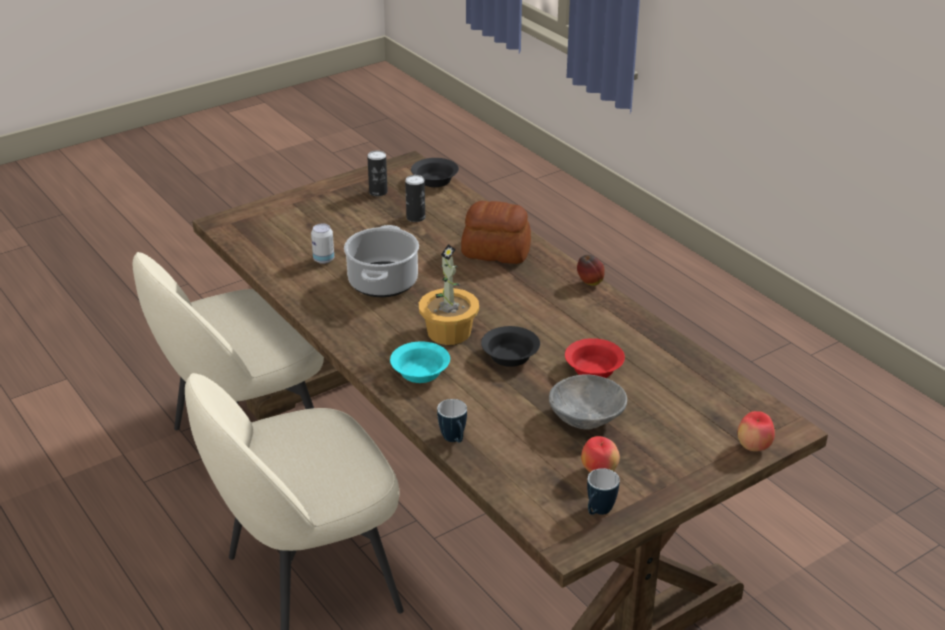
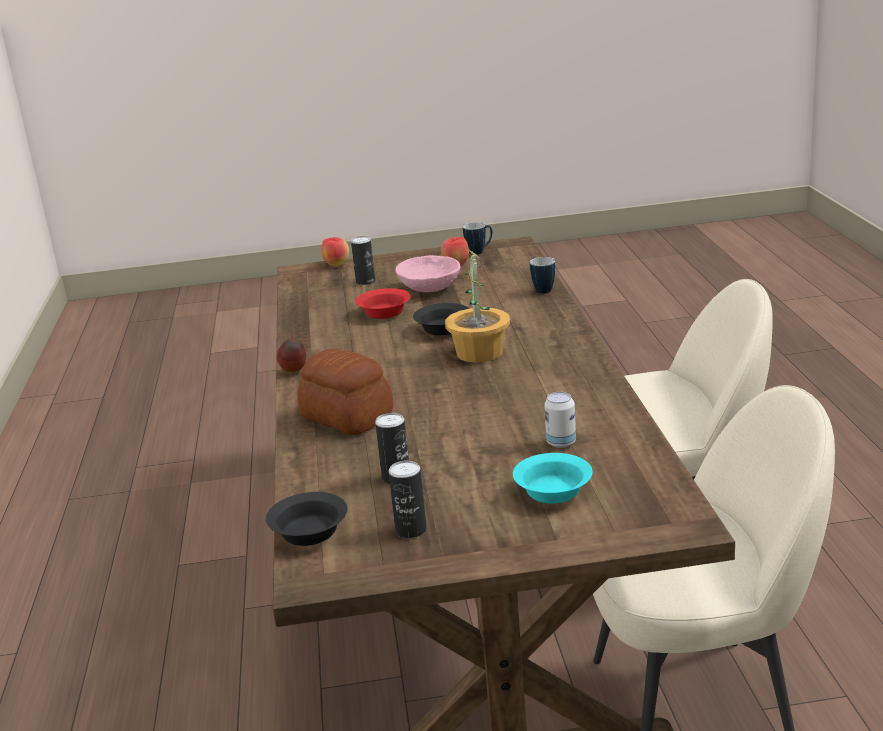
camera: 150 degrees left, 10 degrees down
cooking pot [344,225,419,297] -> none
turquoise bowl [390,341,450,383] -> turquoise bowl moved to [513,453,593,504]
grey bowl [549,374,627,429] -> pink bowl [396,255,460,293]
none -> can [351,236,375,285]

